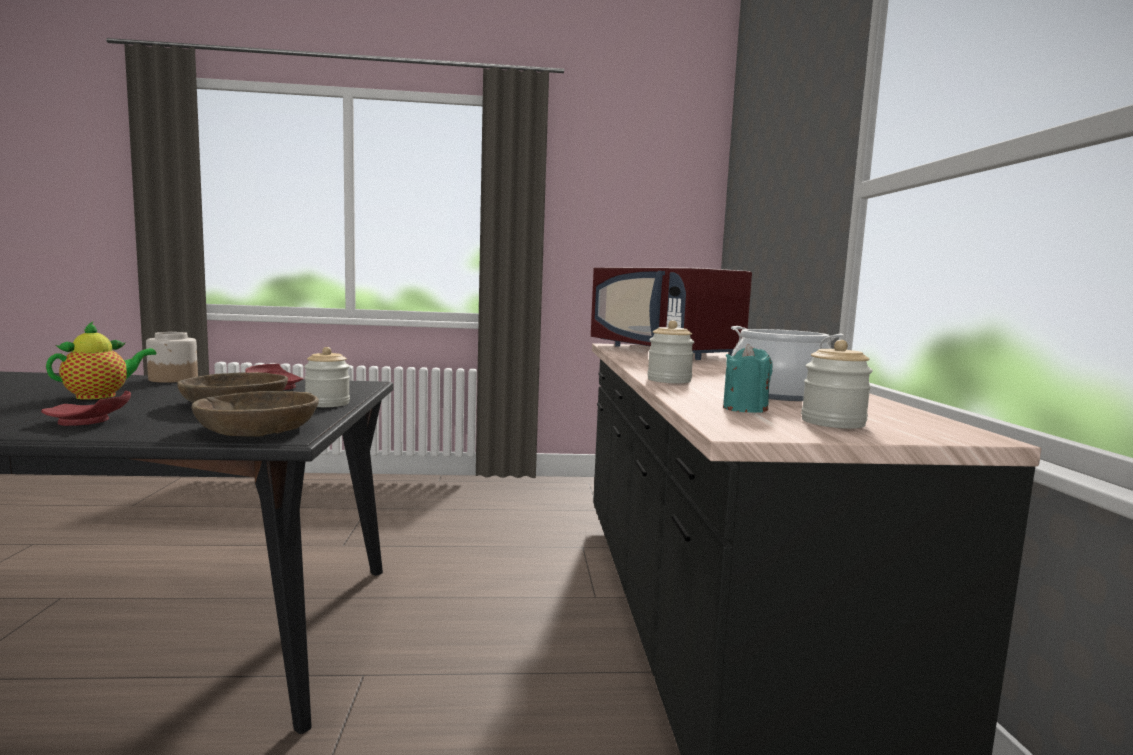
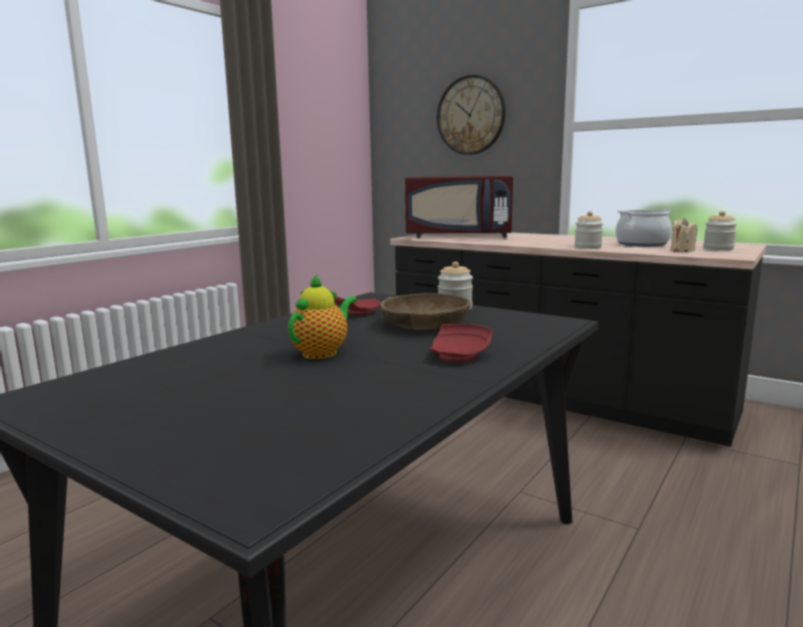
camera: 50 degrees left, 5 degrees up
teapot [46,322,156,400] -> teapot turned 45 degrees clockwise [288,273,357,359]
jar [146,332,198,383] -> none
brown bowl [192,391,319,437] -> none
turquoise candle [723,344,773,413] -> beige candle [671,218,697,252]
none -> wall clock [437,75,506,155]

